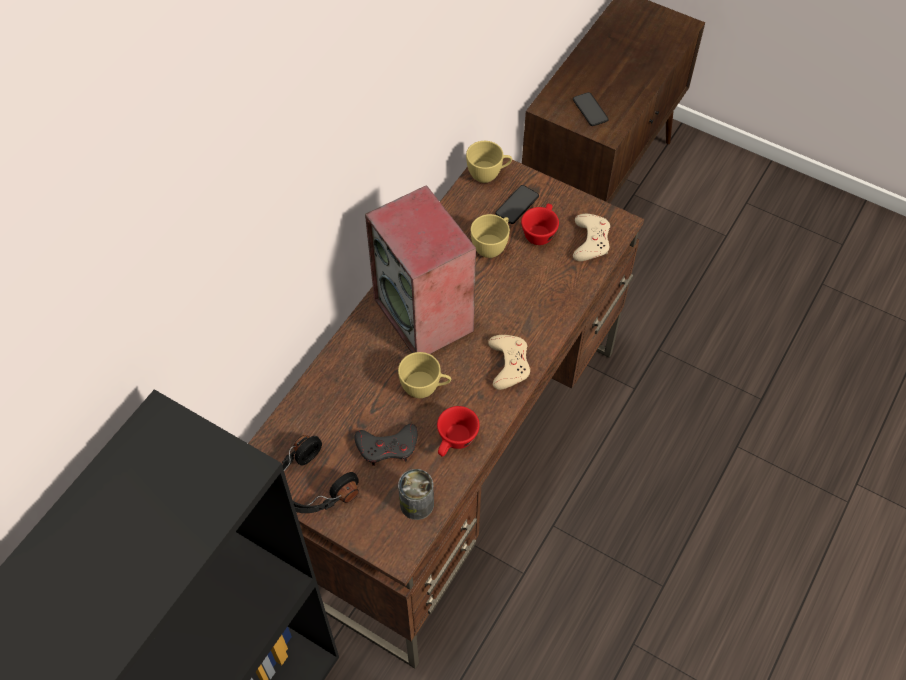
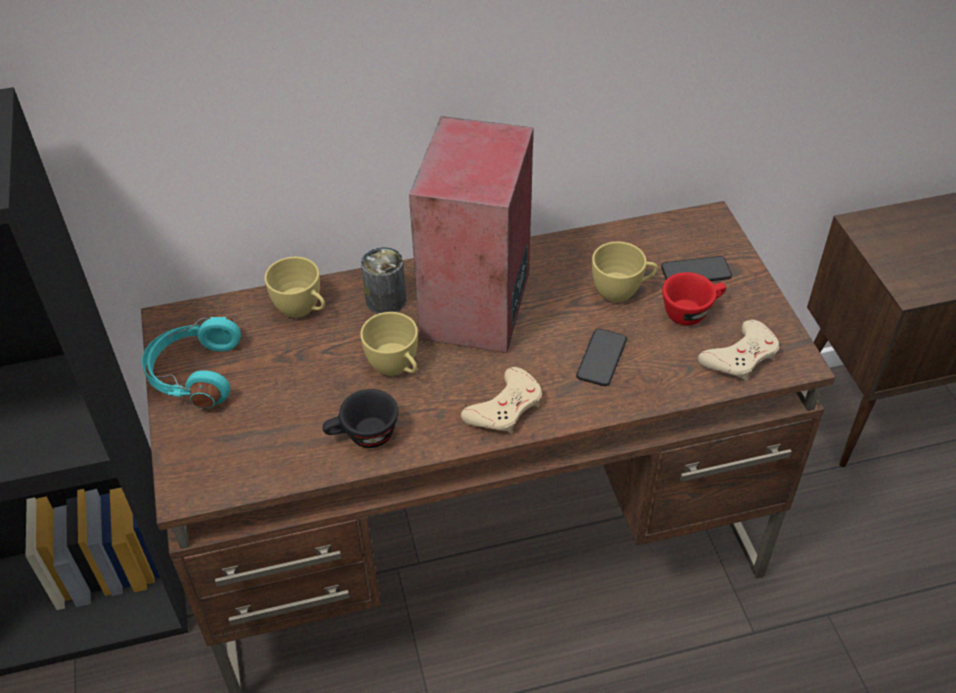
camera: 45 degrees right, 10 degrees down
black headphones [282,435,359,513] -> turquoise headphones [142,315,241,409]
grey game controller [354,424,418,466] -> none
can [398,469,434,520] -> can moved to [361,247,406,314]
red cup [437,406,480,457] -> black cup [323,389,398,448]
yellow cup [466,141,512,183] -> yellow cup moved to [264,257,325,318]
phone [573,92,609,126] -> phone moved to [576,329,627,386]

